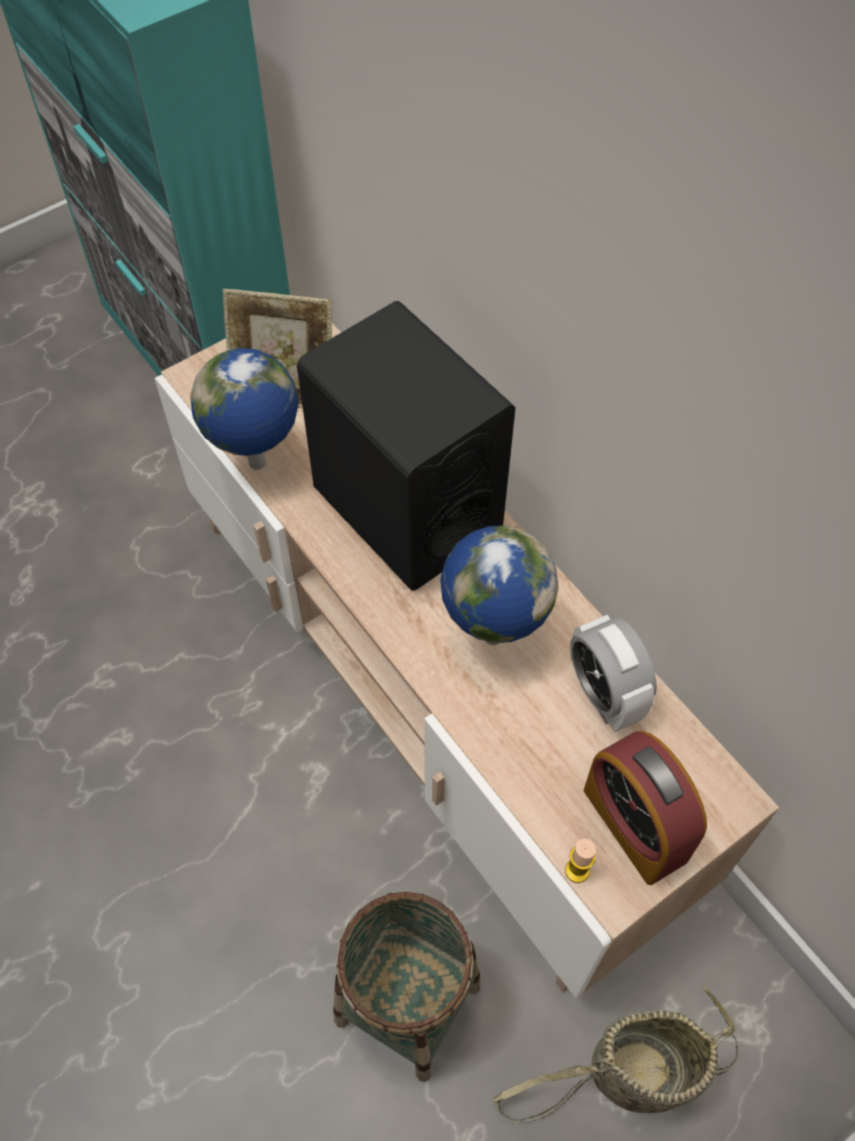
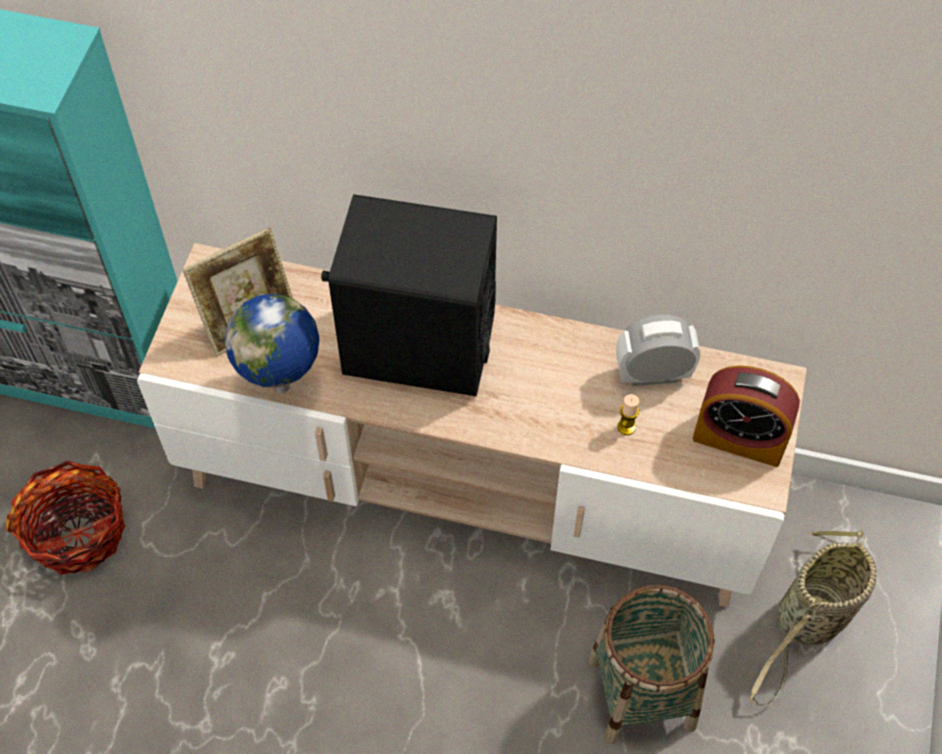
camera: 40 degrees left, 0 degrees up
globe [440,525,558,645] -> none
candle [565,839,596,883] -> candle moved to [617,394,639,435]
alarm clock [570,615,657,732] -> alarm clock turned 150 degrees clockwise [616,315,700,386]
none -> basket [5,460,125,575]

